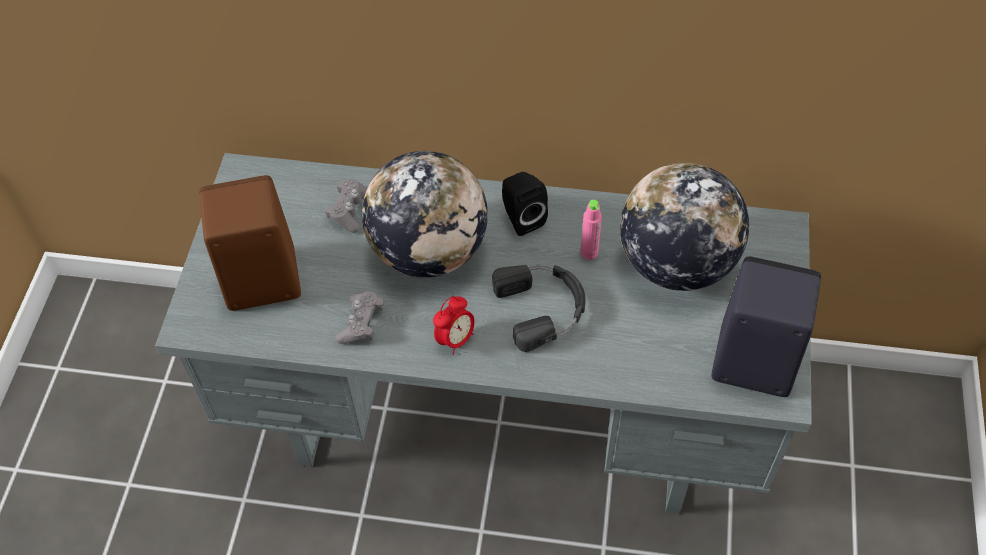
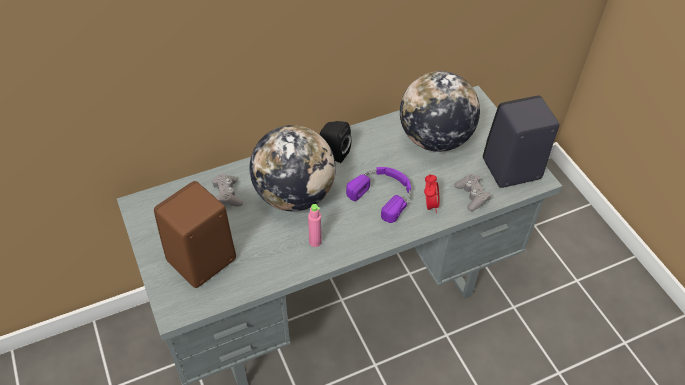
camera: 35 degrees left, 5 degrees down
grey game controller [335,291,384,344] -> grey game controller moved to [454,174,491,211]
alarm clock [433,296,475,355] -> alarm clock moved to [424,175,439,213]
black headphones [492,265,586,352] -> purple headphones [346,167,411,223]
pink bottle [581,200,602,260] -> pink bottle moved to [308,204,322,247]

